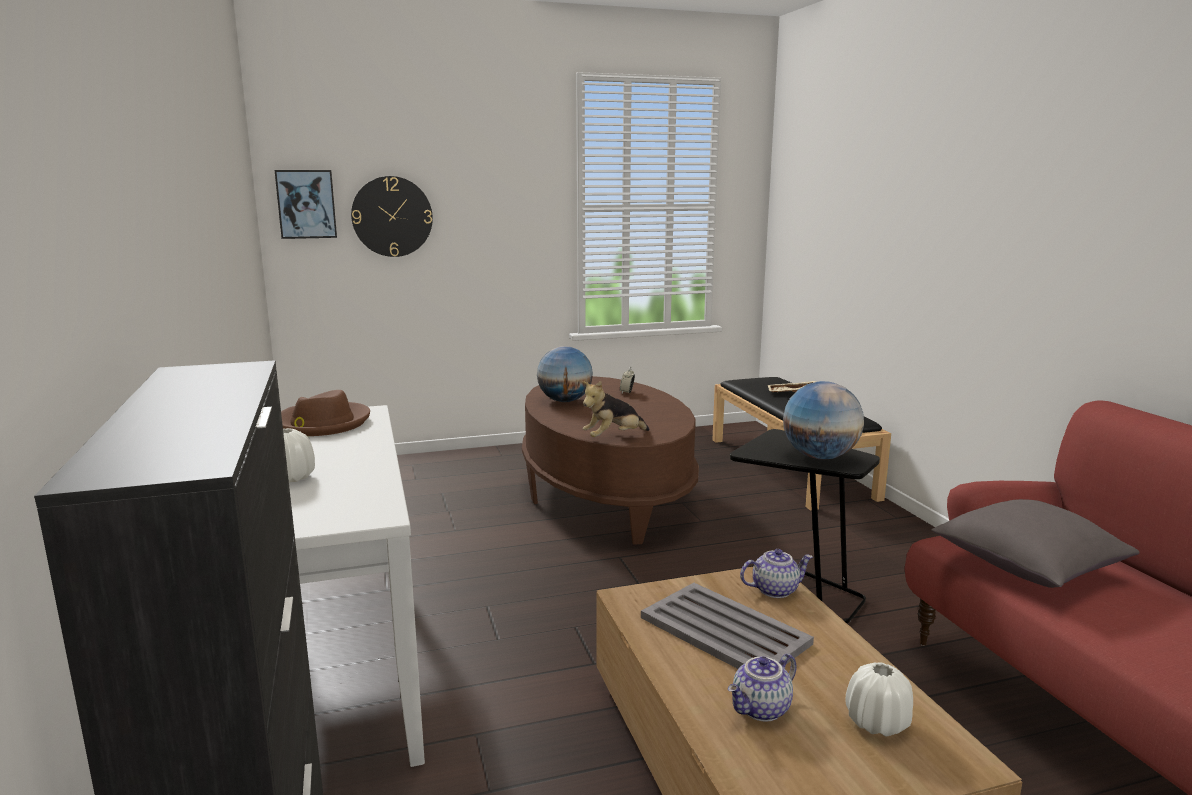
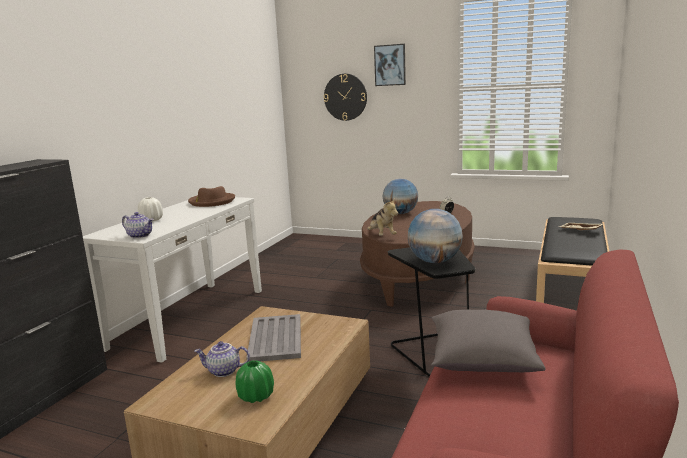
camera: 40 degrees right, 0 degrees up
picture [275,170,337,239] -> picture moved to [374,44,406,86]
plush toy [582,381,650,437] -> plush toy turned 120 degrees counterclockwise [367,198,398,236]
teapot [740,549,813,598] -> teapot moved to [122,212,154,238]
white vase [845,663,913,737] -> green vase [236,361,274,403]

